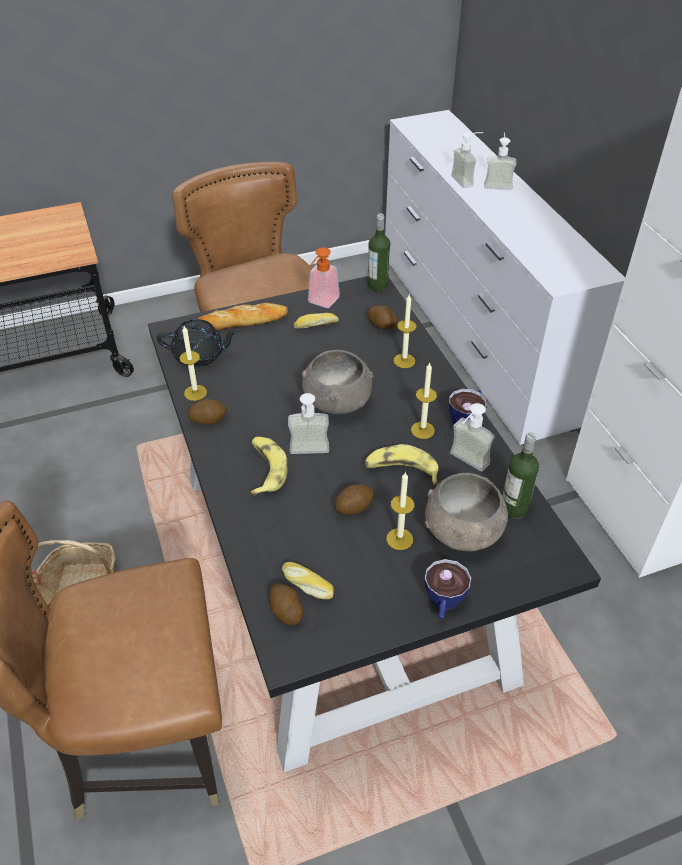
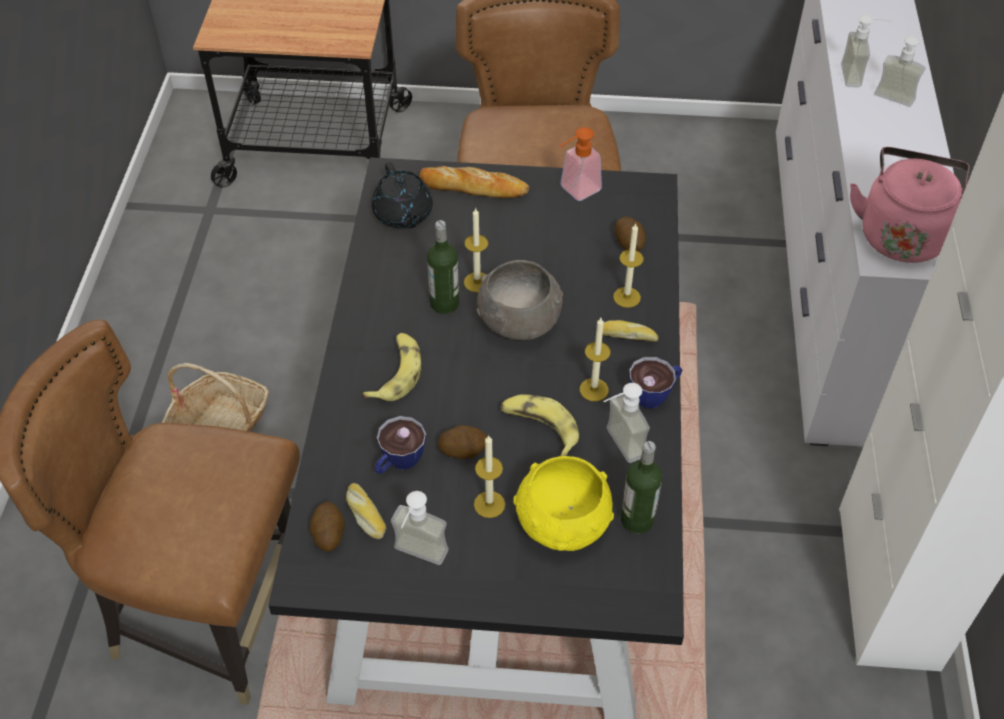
camera: 25 degrees right, 5 degrees up
black teapot [157,319,239,367] -> black teapot turned 45 degrees clockwise [371,162,433,228]
candle [179,326,207,401] -> candle moved to [464,207,488,292]
potato [188,399,227,425] -> none
soap dispenser [288,393,329,454] -> soap dispenser moved to [391,491,448,565]
bread [293,313,339,329] -> bread moved to [603,320,658,342]
bottle [367,213,390,291] -> bottle moved to [427,220,459,314]
cup [424,559,471,620] -> cup moved to [375,416,426,474]
grey bowl [425,473,508,552] -> yellow bowl [513,456,614,551]
none -> pink kettle [850,147,970,263]

